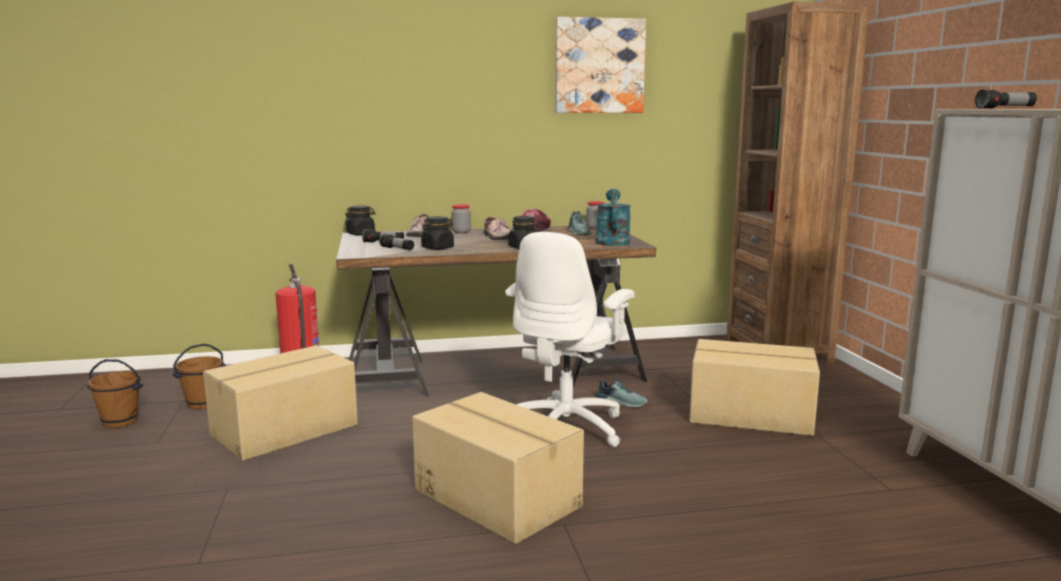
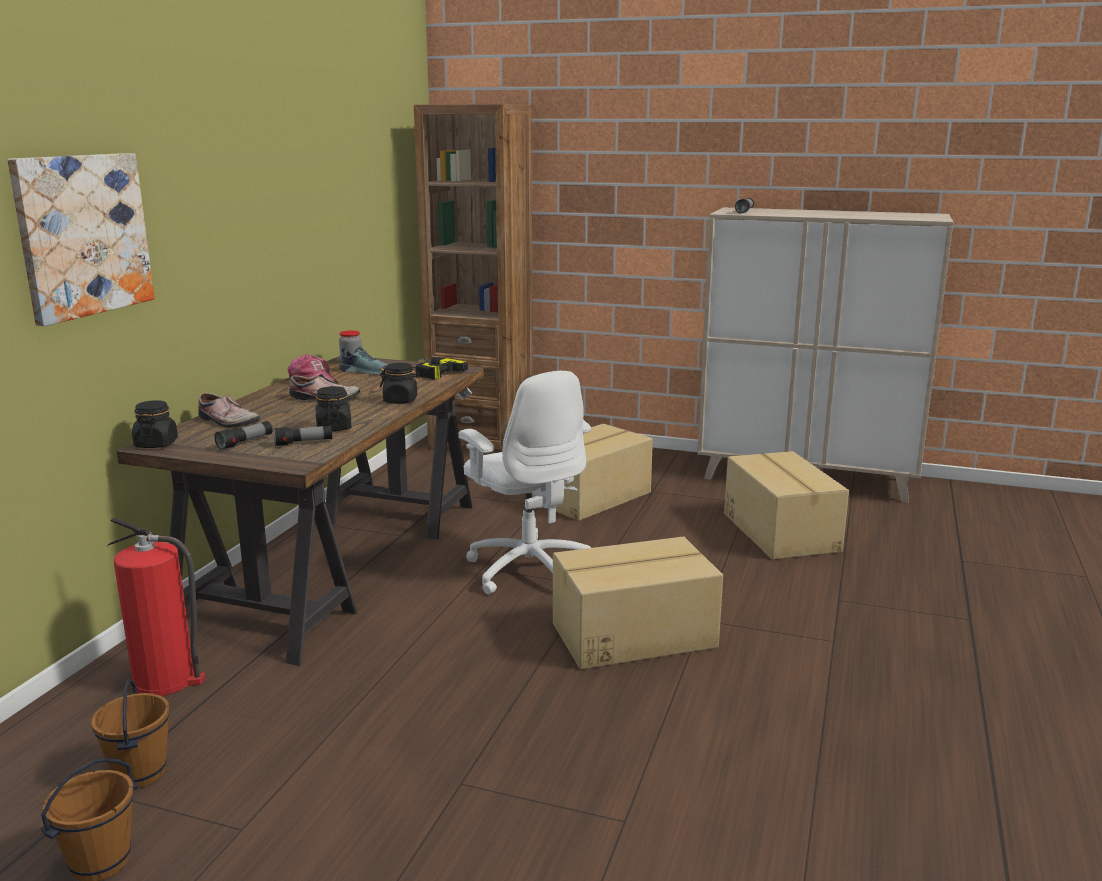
camera: 60 degrees left, 5 degrees up
cardboard box [203,345,358,461] -> cardboard box moved to [724,451,849,560]
jar [451,204,471,234] -> none
picture [555,17,646,113] -> picture moved to [7,153,155,326]
turquoise watering can [595,189,631,246] -> power drill [416,357,468,379]
shoe [596,378,648,408] -> none

